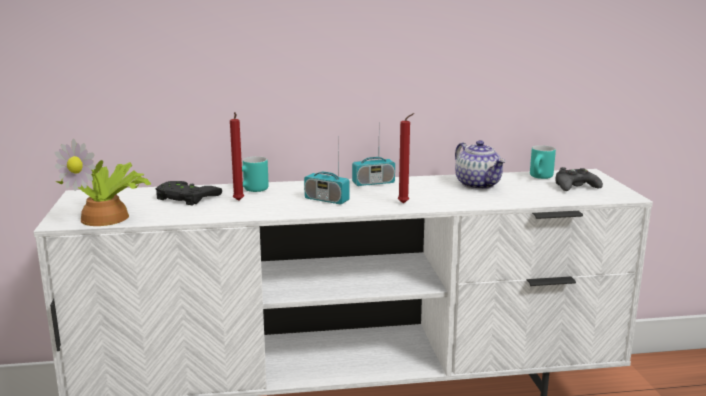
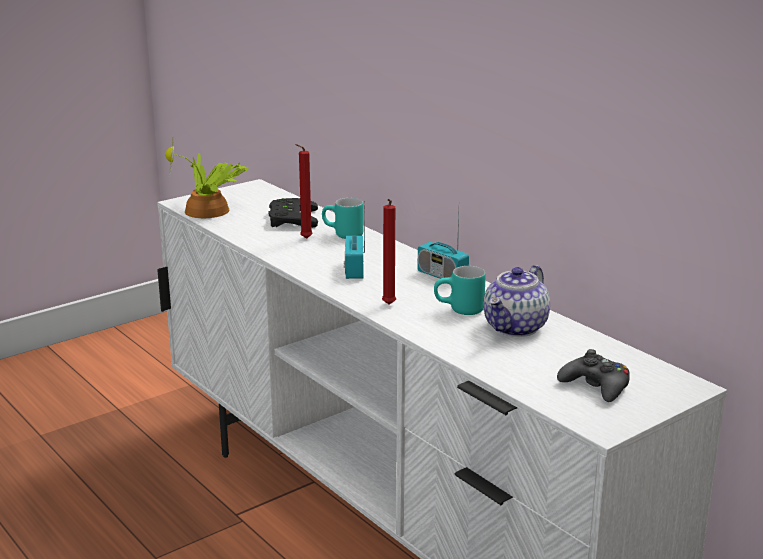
camera: 60 degrees right, 5 degrees up
turquoise mug [530,145,556,179] -> turquoise mug moved to [434,266,486,315]

